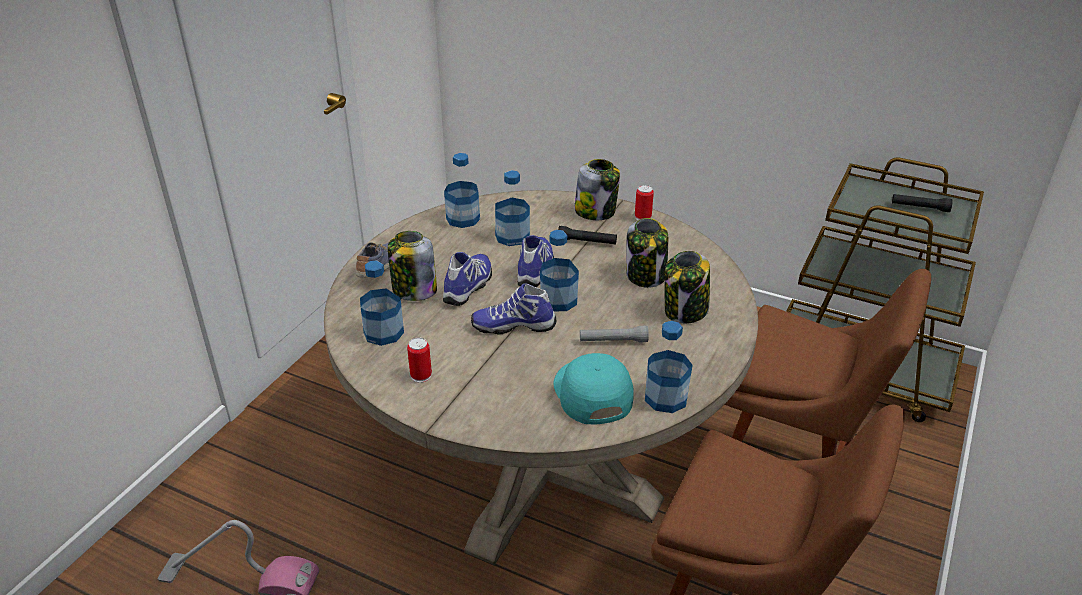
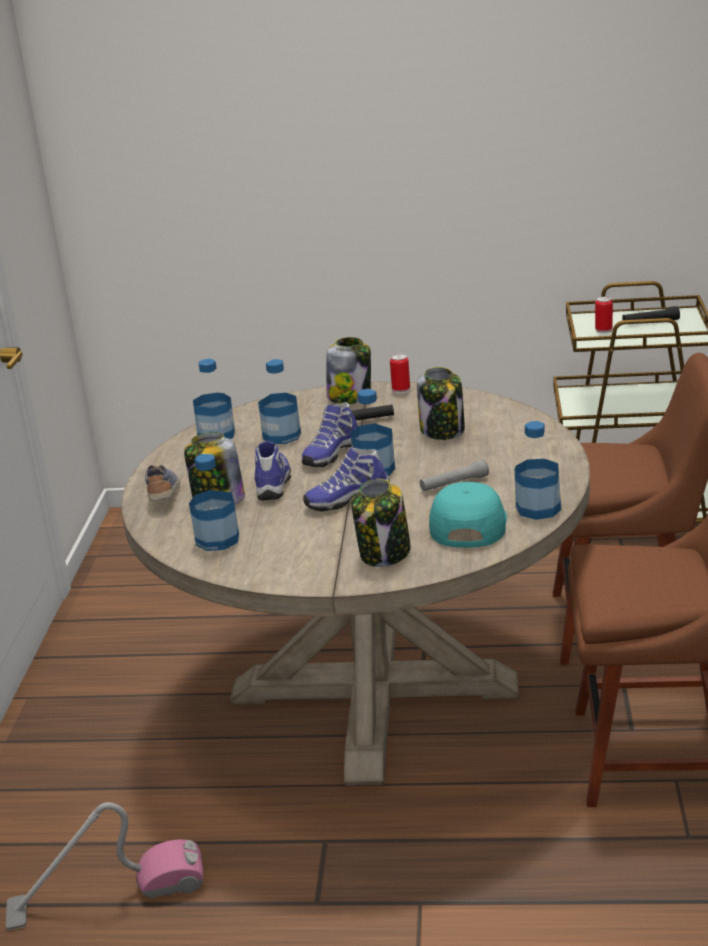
camera: 20 degrees left, 10 degrees down
can [407,337,432,383] -> can moved to [595,296,613,333]
shoe [518,235,554,287] -> shoe turned 135 degrees counterclockwise [302,403,358,467]
turquoise cap [553,353,634,425] -> turquoise cap turned 45 degrees clockwise [429,482,507,548]
jar [665,251,710,324] -> jar moved to [351,479,411,567]

